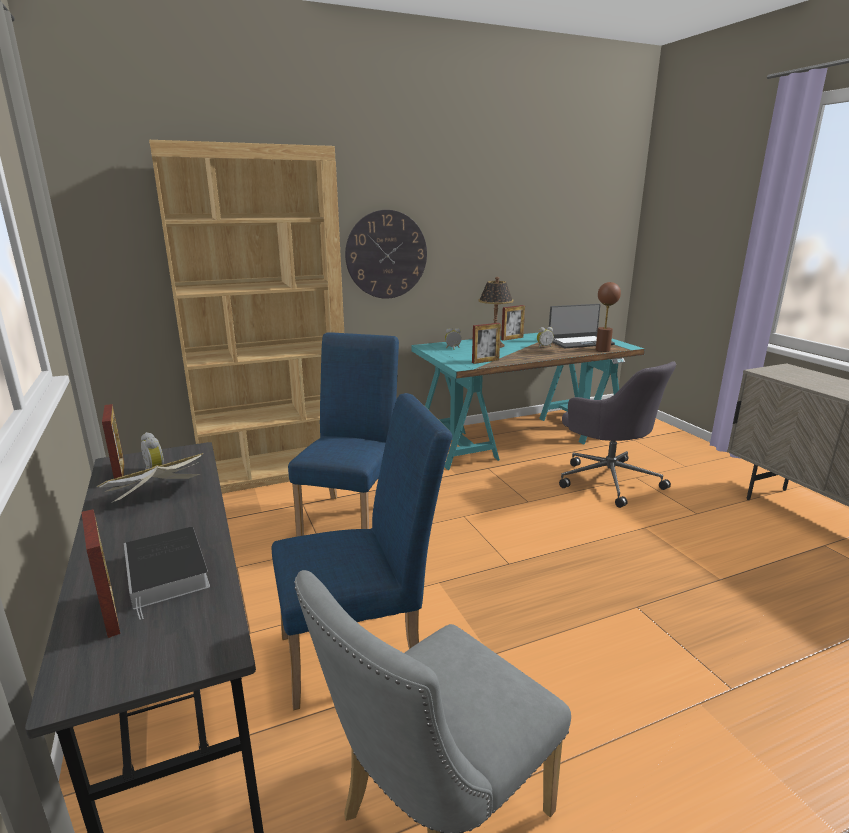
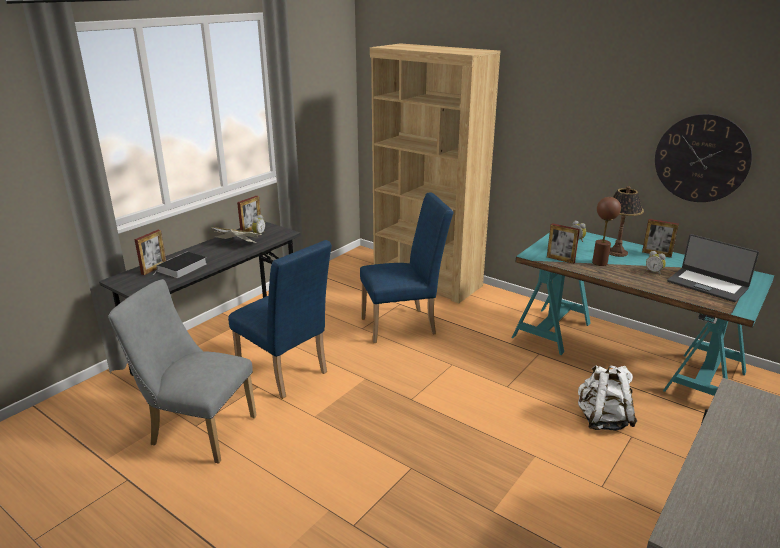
camera: 60 degrees right, 5 degrees up
wall clock [345,210,427,299] -> wall clock moved to [655,114,752,202]
grey office chair [559,361,676,508] -> white backpack [578,365,637,431]
brown table lamp [596,282,621,352] -> brown table lamp moved to [592,197,621,266]

